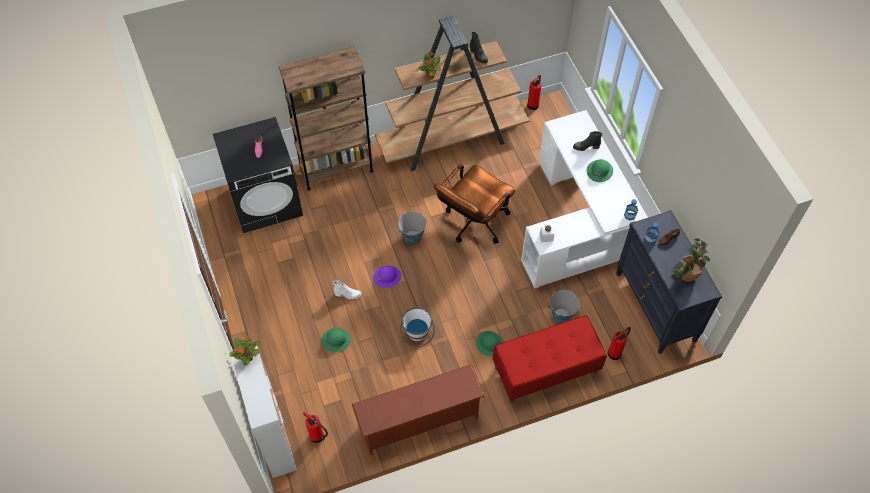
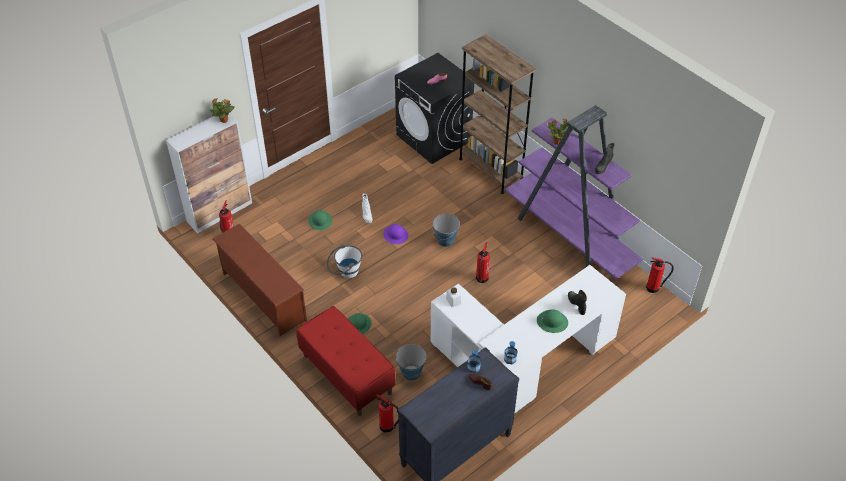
camera: 70 degrees right, 10 degrees down
brown bookcase [375,16,529,171] -> purple bookcase [505,105,643,279]
brown office chair [434,164,516,244] -> fire extinguisher [476,242,490,283]
potted plant [671,238,710,282] -> none

